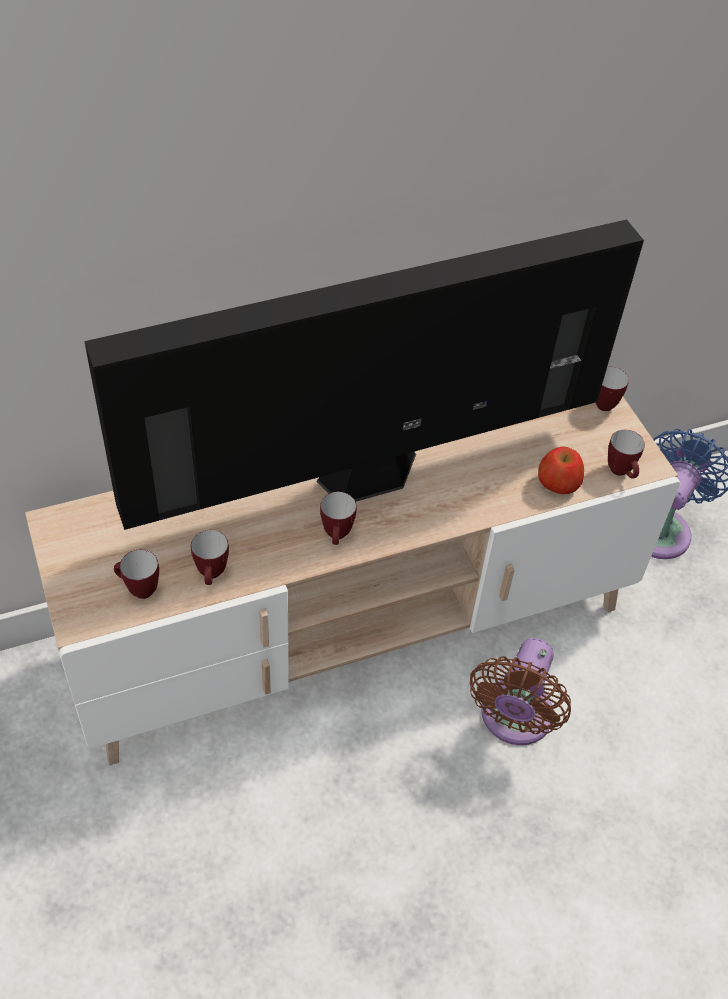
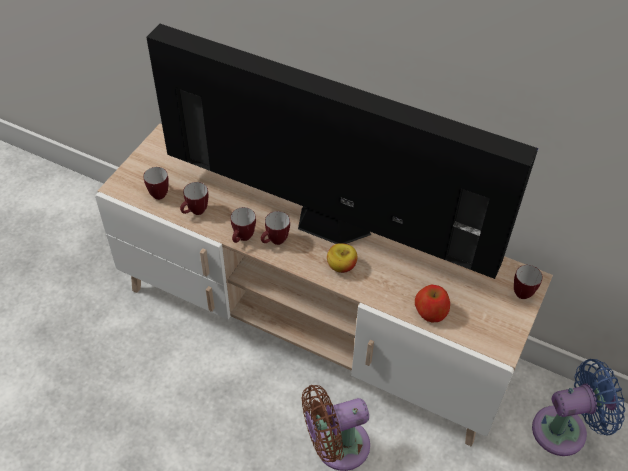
camera: 50 degrees right, 0 degrees up
mug [608,430,645,479] -> mug moved to [231,207,256,243]
none -> apple [327,243,357,273]

